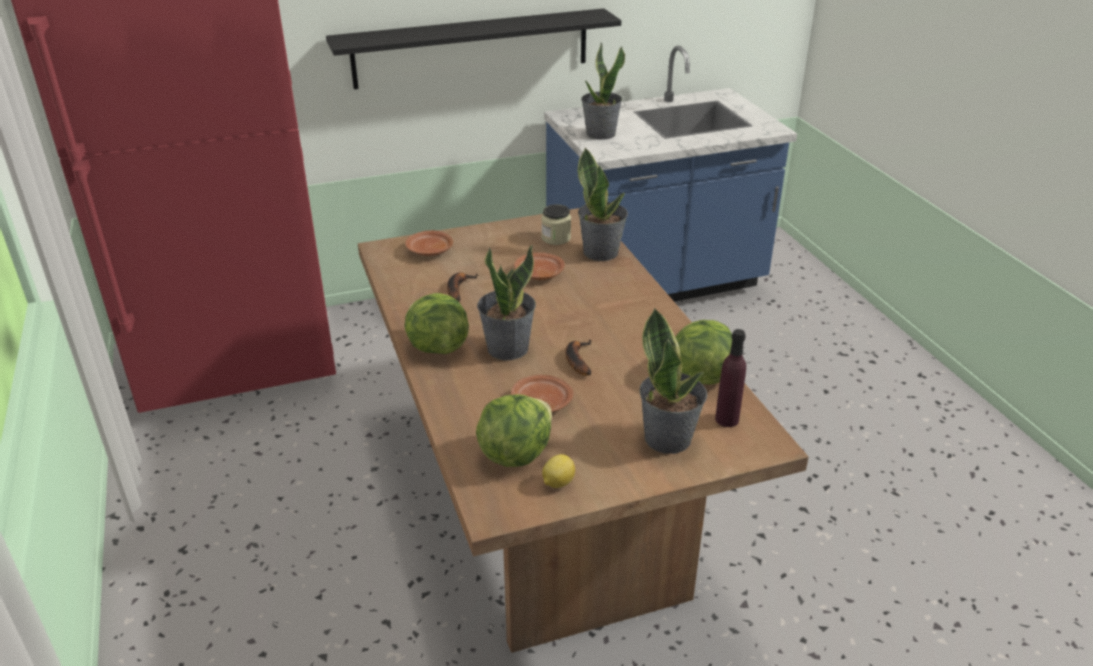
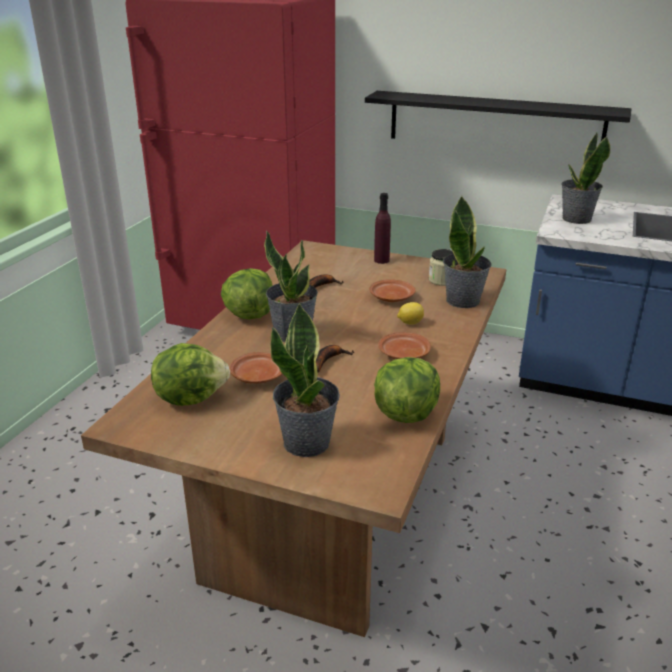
camera: 40 degrees right, 5 degrees down
brown plate [405,230,453,256] -> brown plate moved to [378,332,431,359]
lemon [542,454,575,488] -> lemon moved to [397,302,424,324]
purple bottle [715,329,746,427] -> purple bottle moved to [374,193,391,264]

